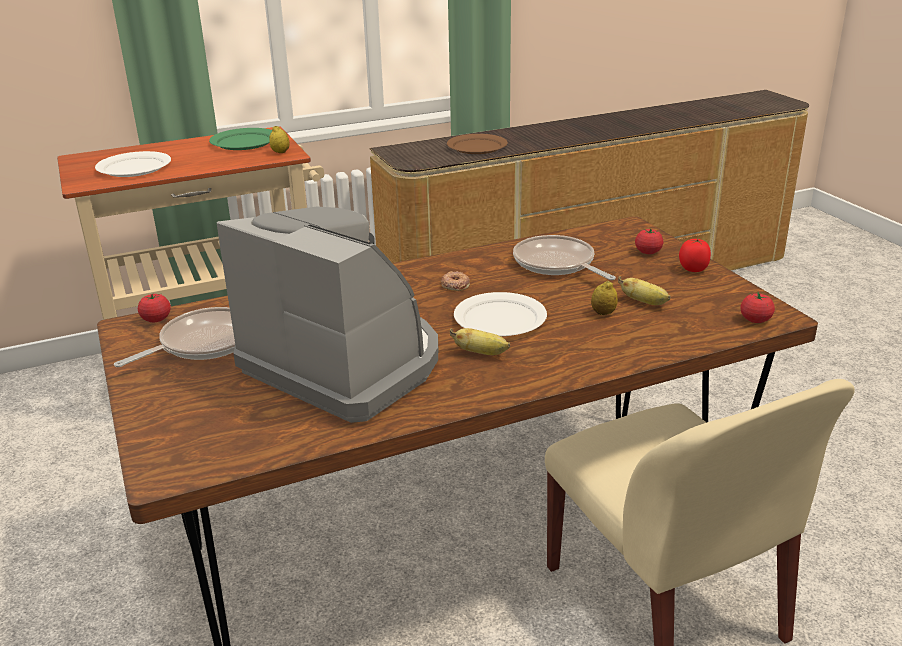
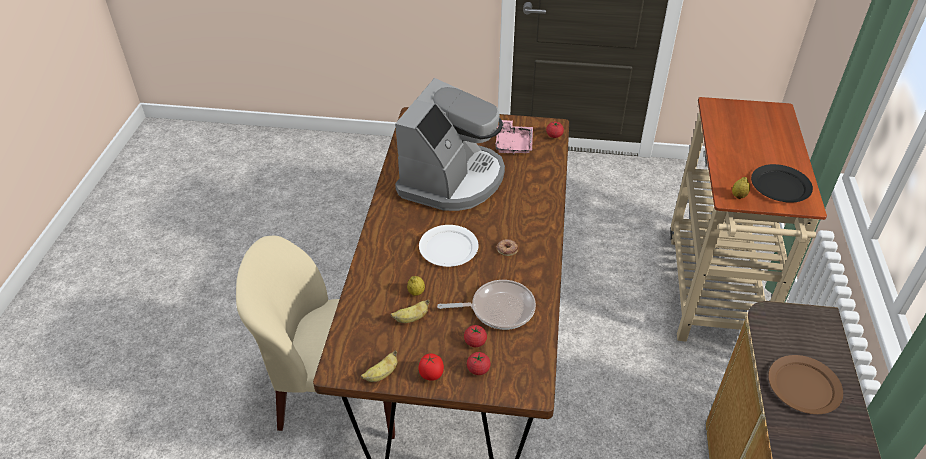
camera: 120 degrees right, 15 degrees up
white plate [95,151,171,177] -> none
frying pan [114,307,235,367] -> pink tray [495,120,533,155]
green plate [209,128,272,150] -> black plate [751,164,813,203]
coffee machine [217,207,438,423] -> coffee machine turned 45 degrees counterclockwise [395,78,505,211]
banana [450,328,510,355] -> banana moved to [361,350,398,382]
tomato [740,292,775,323] -> tomato moved to [464,325,487,347]

